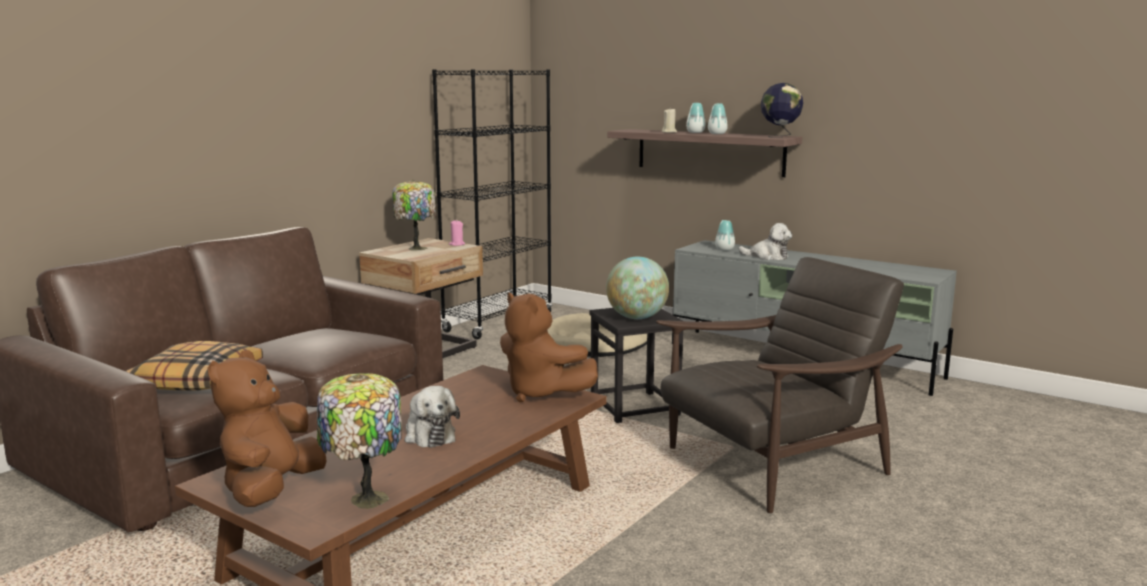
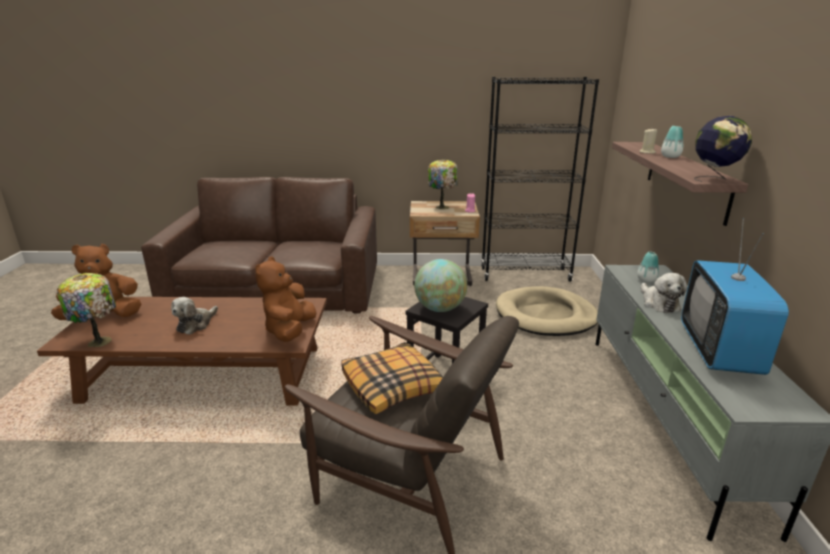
camera: 55 degrees right, 10 degrees up
pillow [126,341,263,390] -> pillow moved to [341,342,443,414]
vase [708,103,727,134] -> none
none -> television [681,218,789,375]

